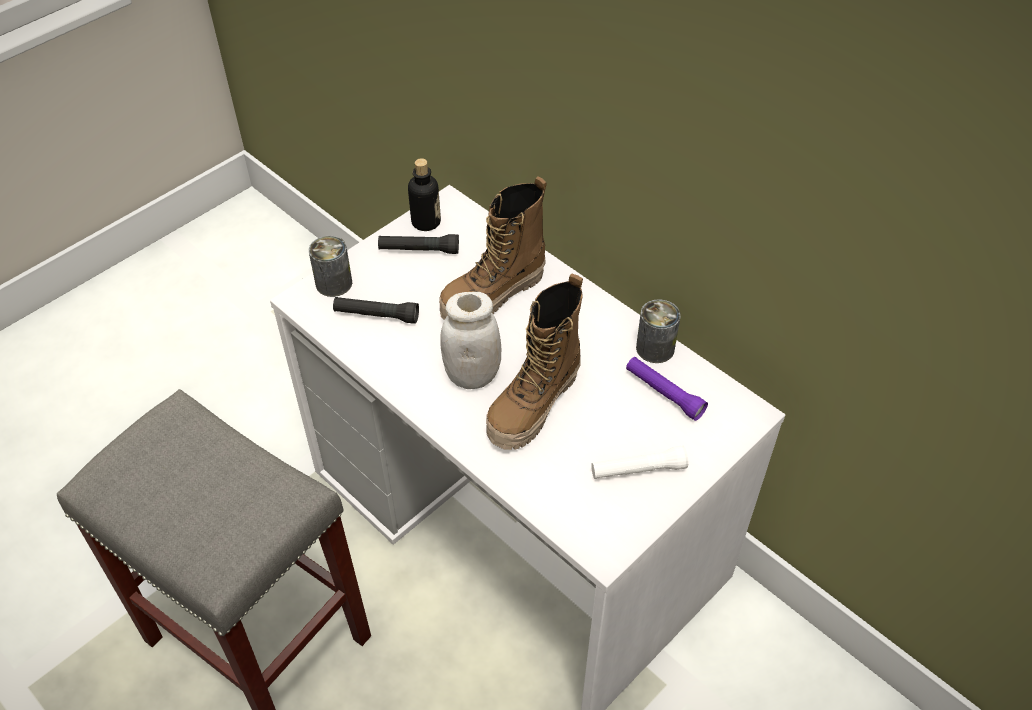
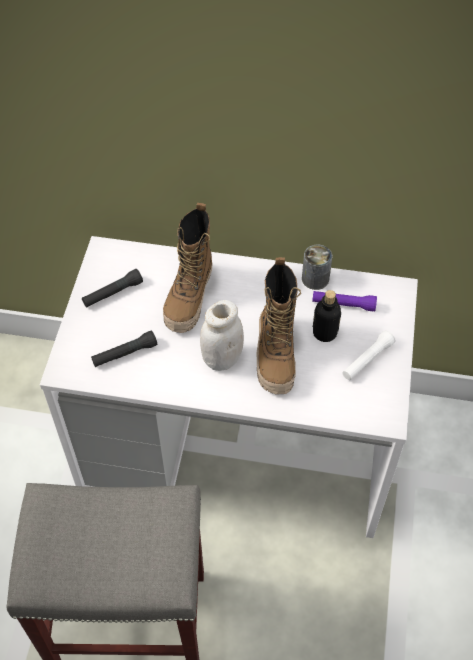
camera: 35 degrees left, 5 degrees up
can [309,236,352,297] -> none
bottle [408,158,441,231] -> bottle moved to [313,290,341,342]

